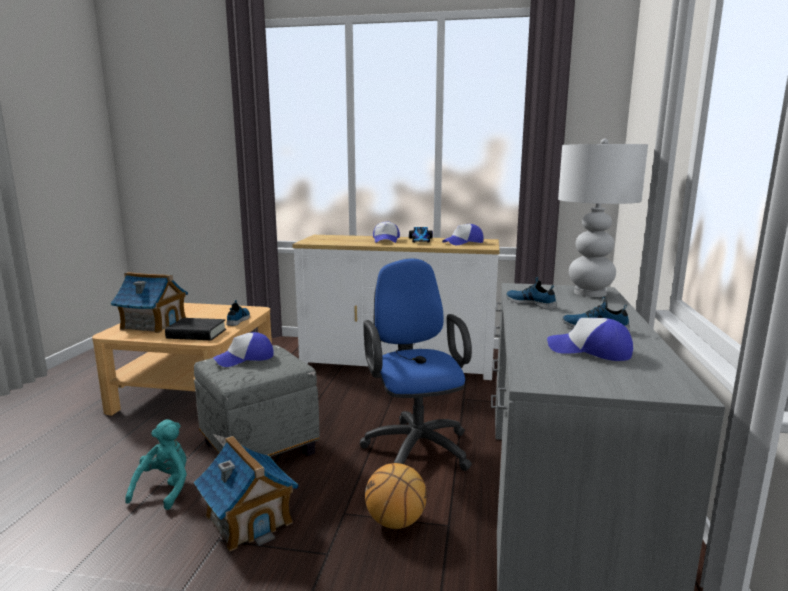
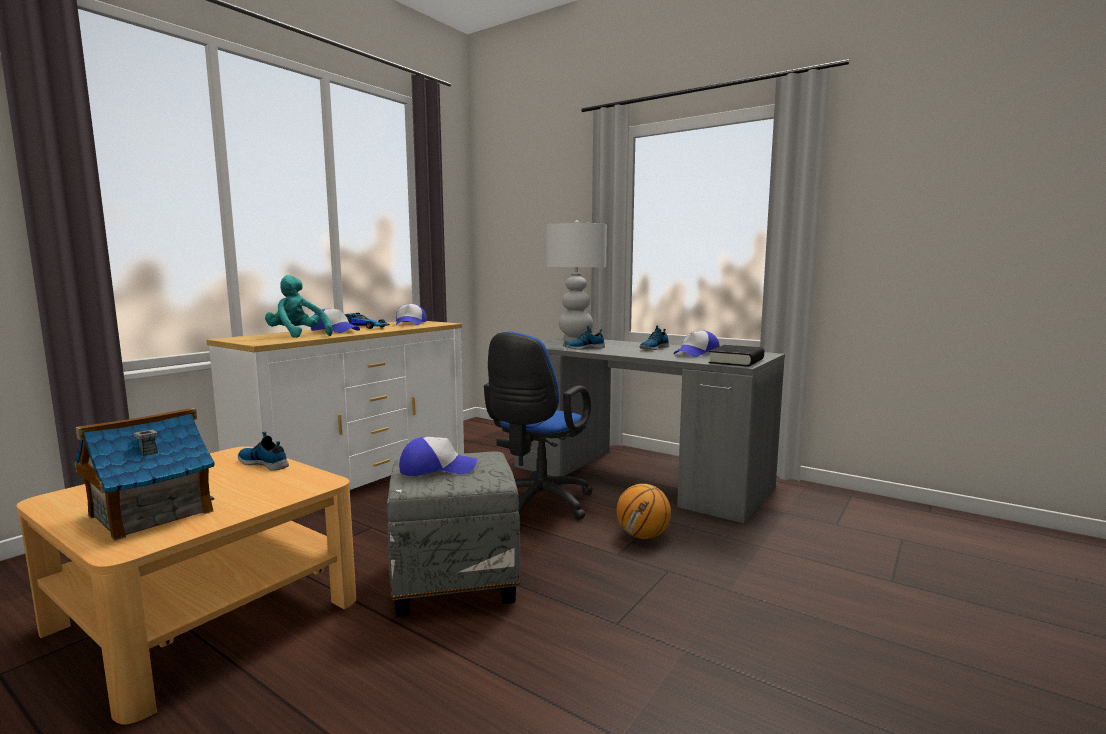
camera: 65 degrees left, 5 degrees down
turquoise plush toy [125,419,187,510] -> turquoise plush toy moved to [265,275,333,338]
black book [165,318,226,340] -> black book moved to [709,345,764,367]
toy house [194,436,299,551] -> none
cap [213,332,273,367] -> cap turned 90 degrees counterclockwise [399,437,477,476]
blue office chair [360,258,472,471] -> blue office chair turned 75 degrees counterclockwise [484,332,593,520]

